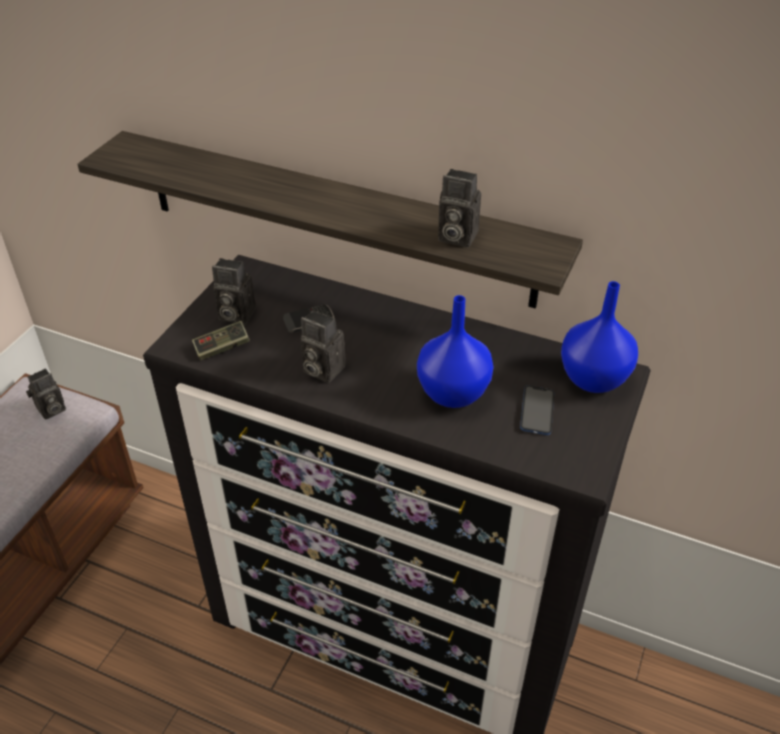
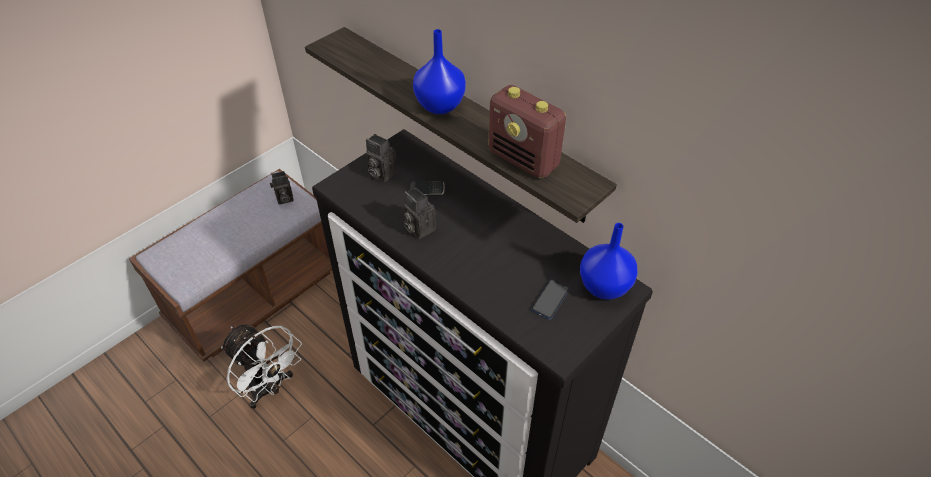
camera: 20 degrees right, 5 degrees up
game controller [192,321,250,360] -> none
blue vase [417,295,494,408] -> blue vase moved to [413,29,466,114]
camera [438,169,481,248] -> radio [488,85,566,178]
none -> white fan [221,325,302,409]

